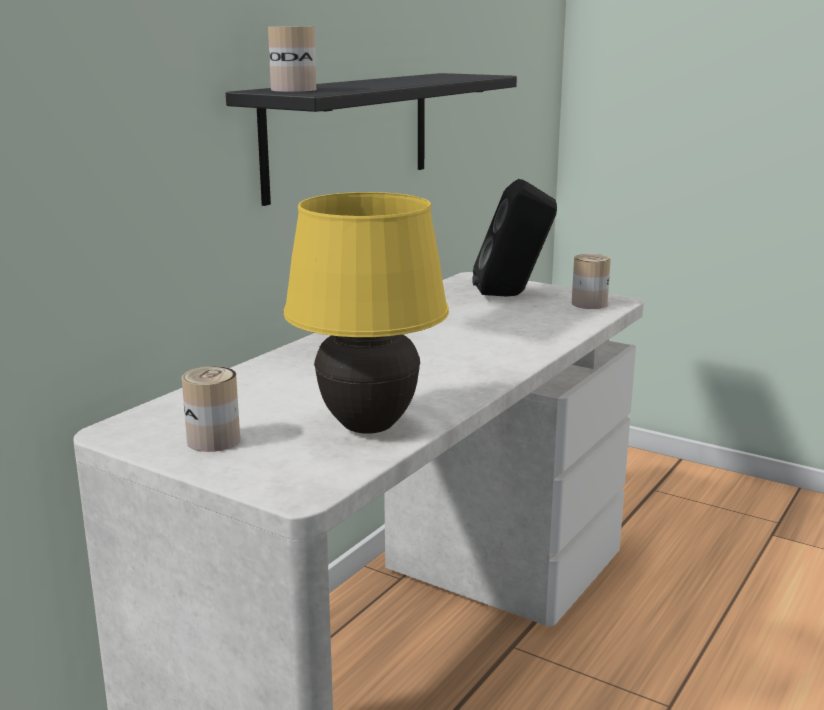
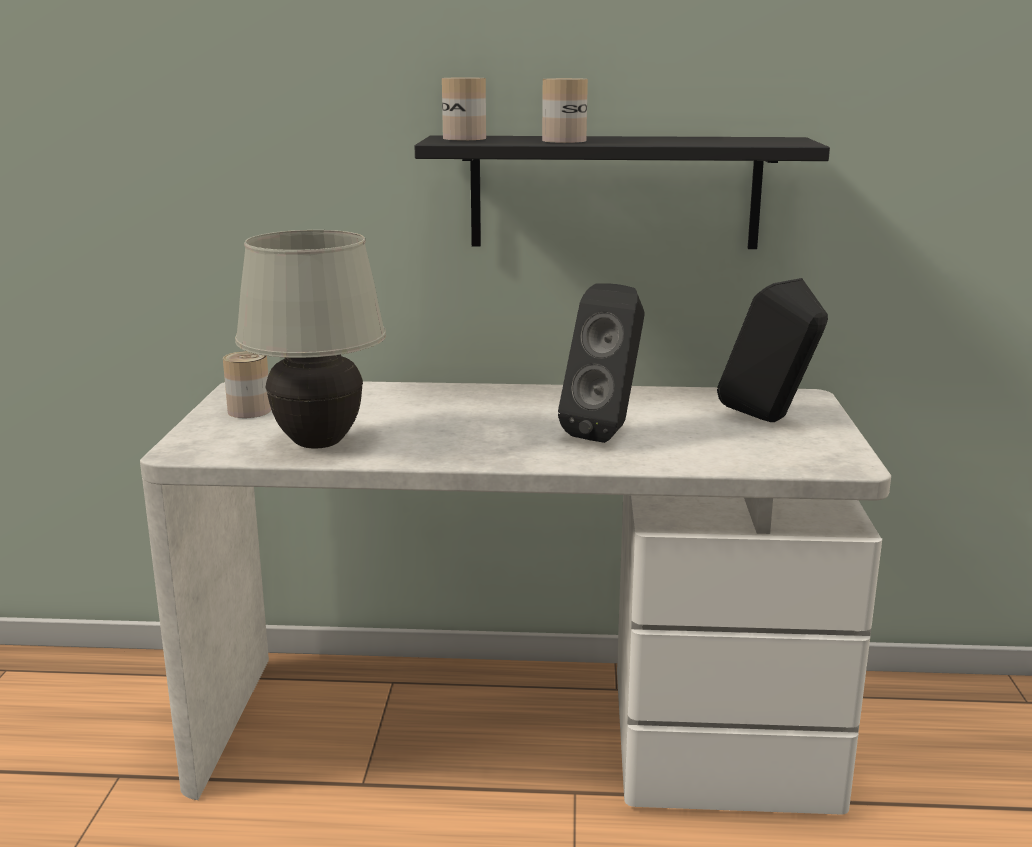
camera: 60 degrees right, 0 degrees up
yellow table lamp [284,192,449,434] -> white table lamp [235,230,386,449]
can [572,254,611,309] -> can moved to [542,78,588,143]
none -> black speaker [558,283,645,443]

